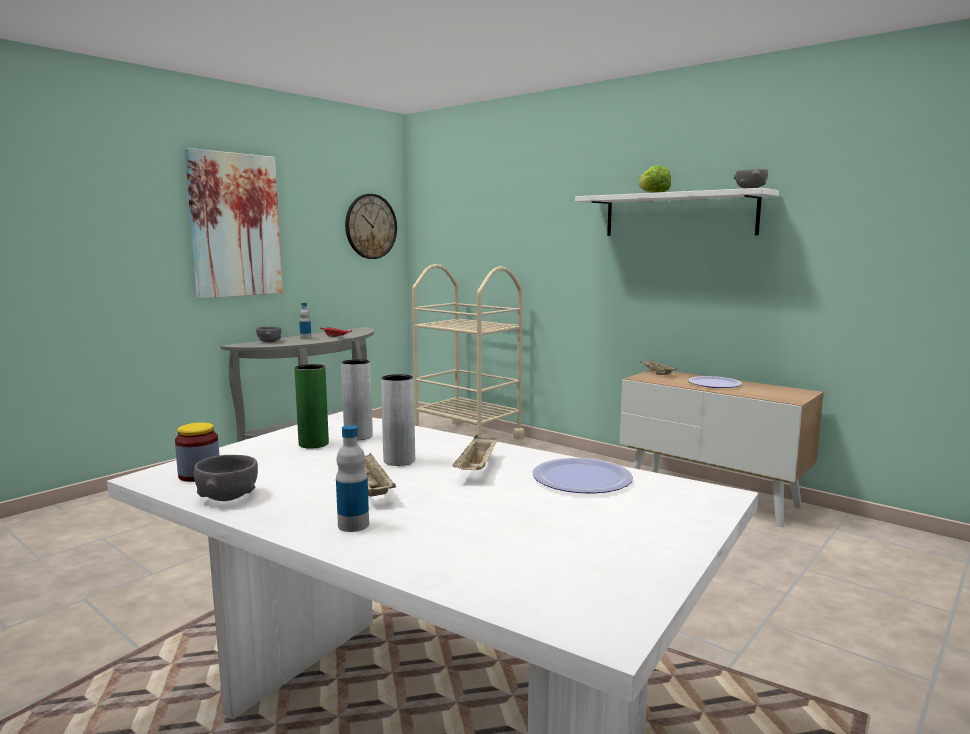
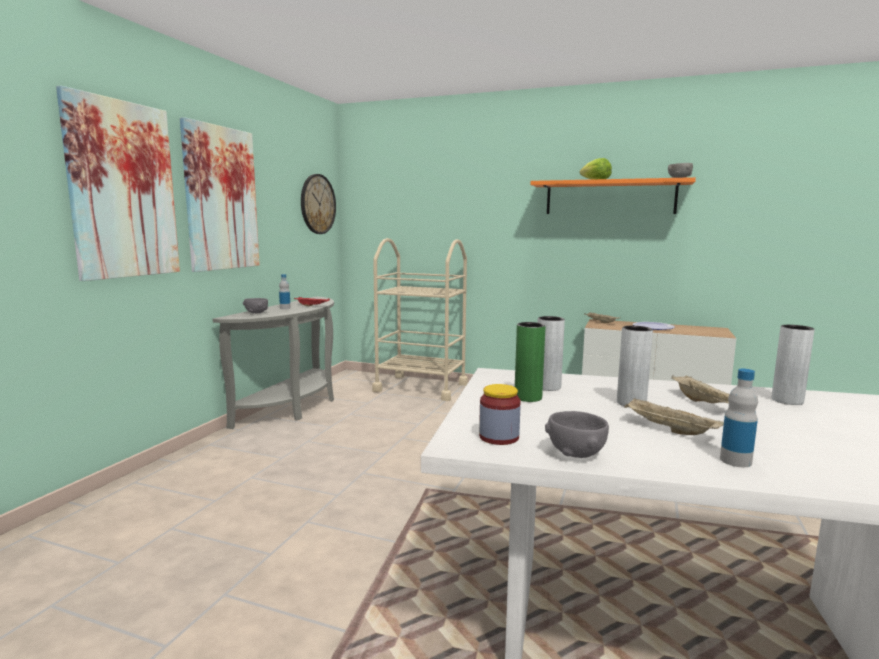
camera: 20 degrees left, 0 degrees up
plate [533,458,633,493] -> grey vase [772,325,815,405]
white shelf [575,188,779,236] -> orange shelf [531,177,696,214]
none -> picture [56,86,180,281]

